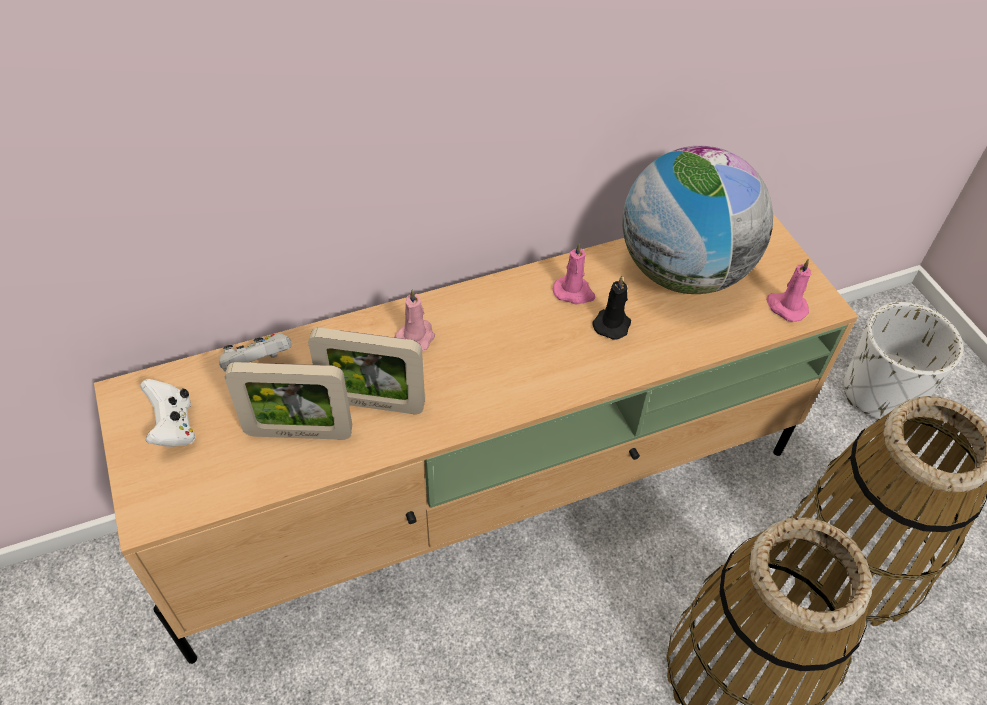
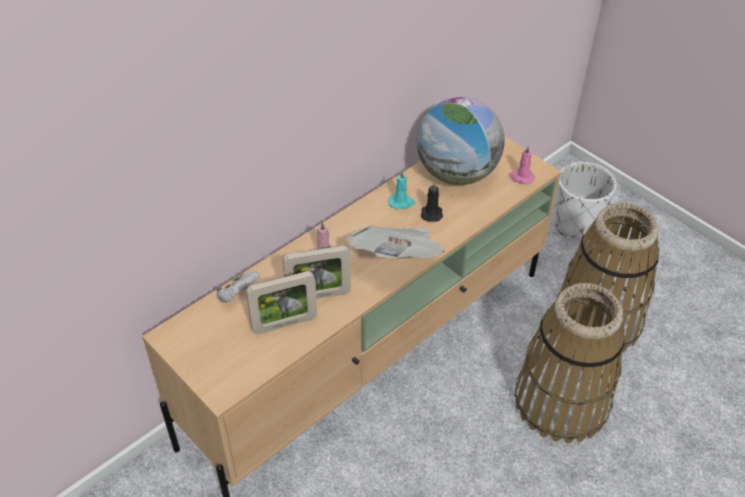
camera: 20 degrees left, 5 degrees down
white game controller [140,379,195,447] -> none
pink candle [553,242,595,304] -> turquoise candle [389,170,415,209]
none -> newspaper [347,225,445,258]

